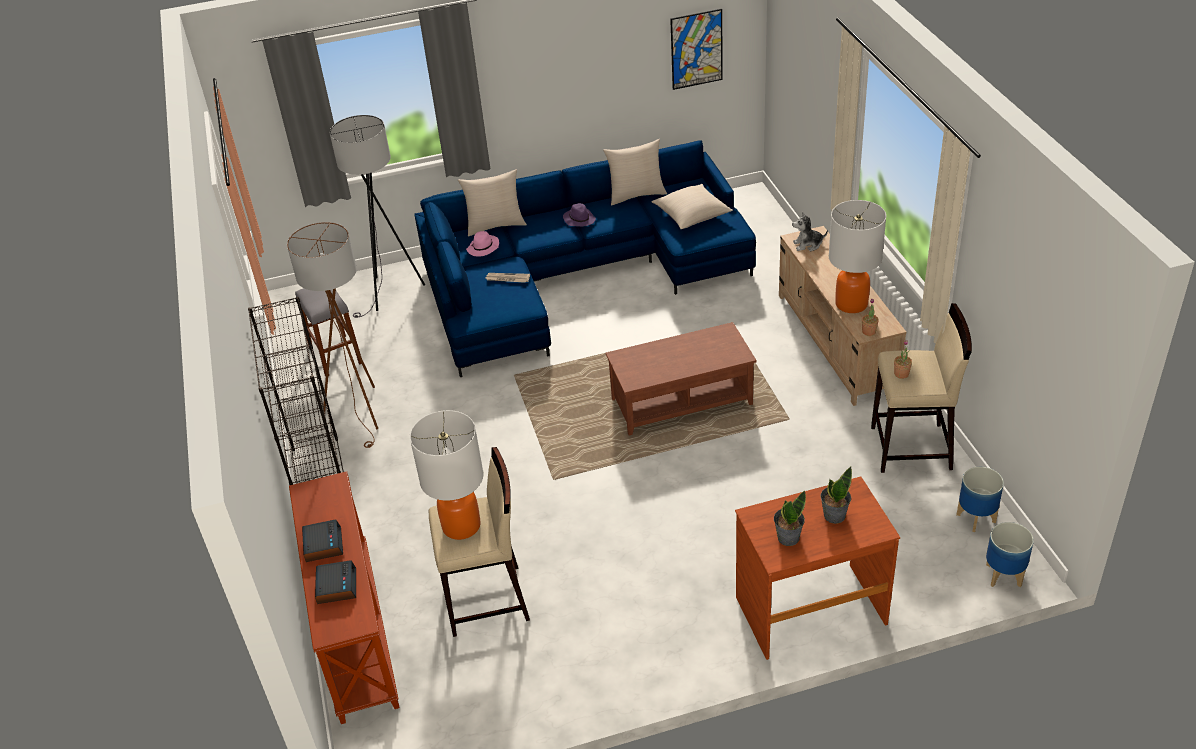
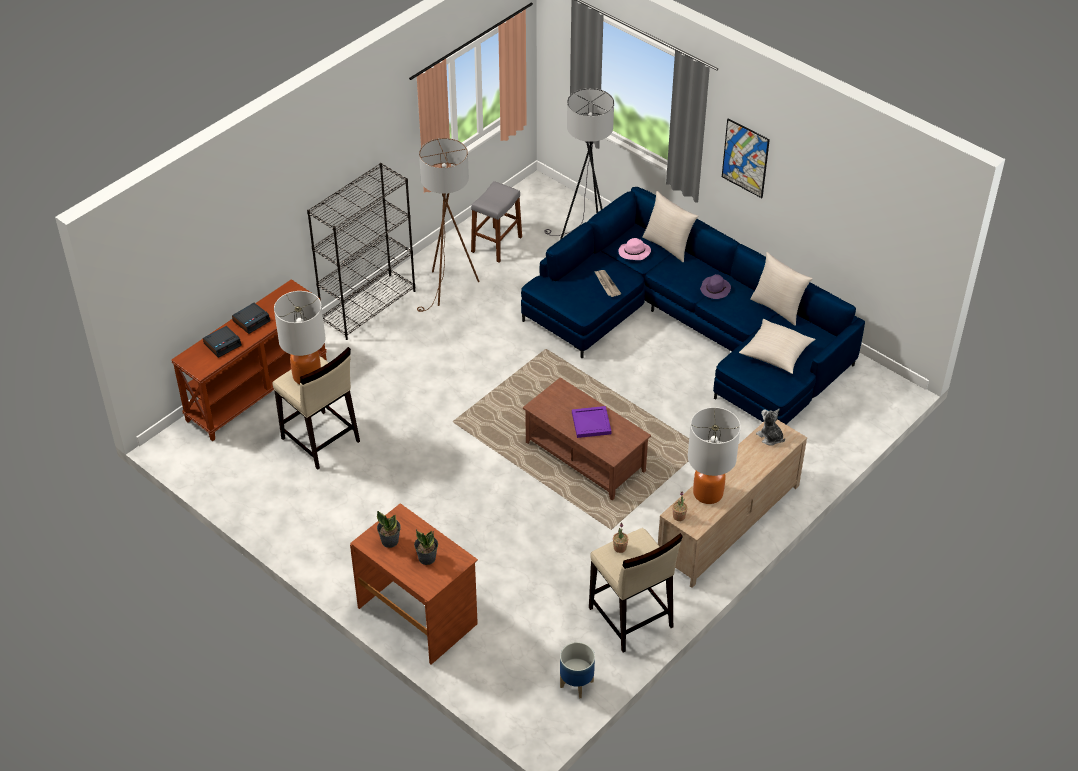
camera: 55 degrees right, 5 degrees up
picture [670,9,723,90] -> picture moved to [722,118,770,198]
planter [986,522,1034,587] -> none
none -> purple tray [572,406,611,438]

